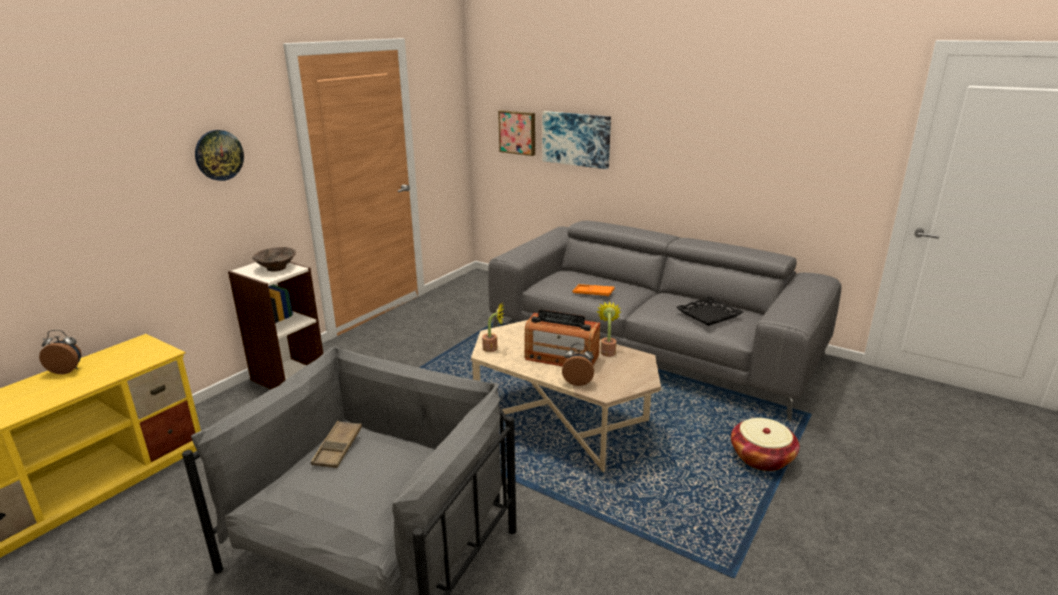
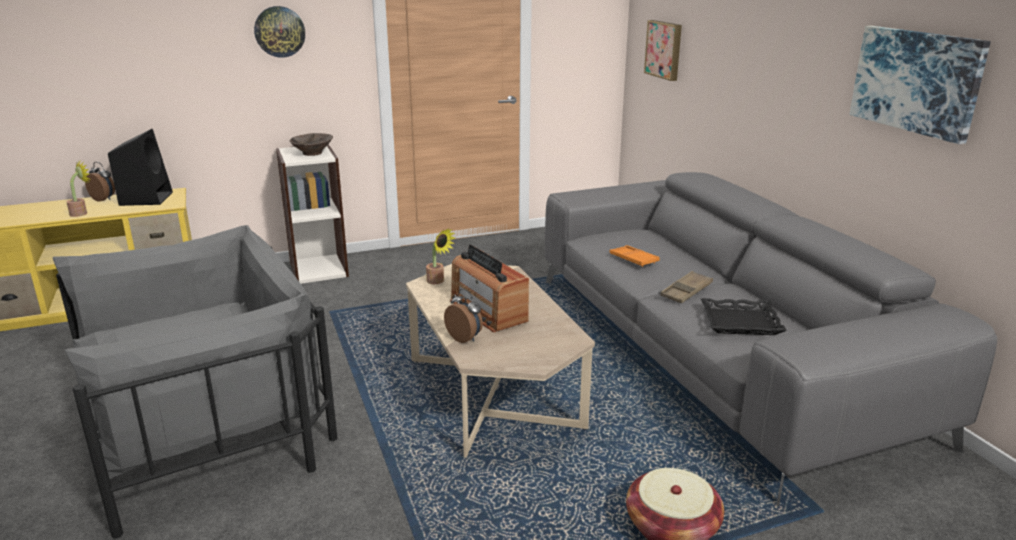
camera: 35 degrees right, 0 degrees up
brown tray [311,421,362,468] -> brown tray moved to [660,271,713,303]
picture [543,111,611,169] -> picture moved to [849,26,991,144]
potted plant [597,301,621,357] -> potted plant moved to [67,160,90,217]
none -> black speaker [108,129,173,206]

